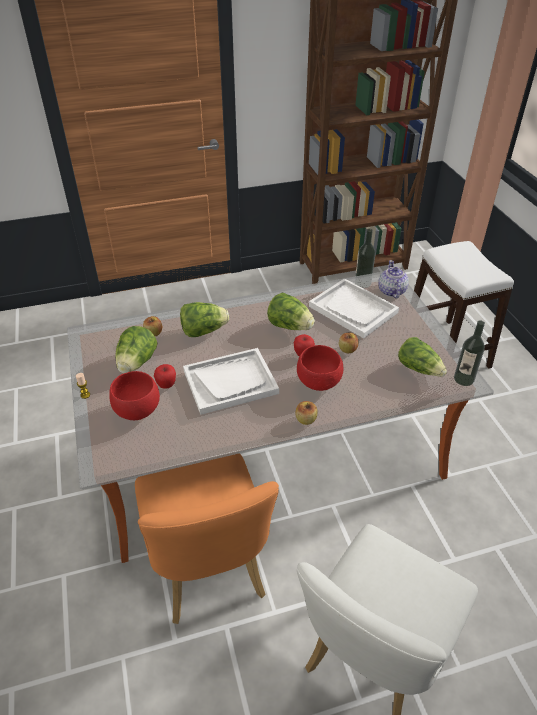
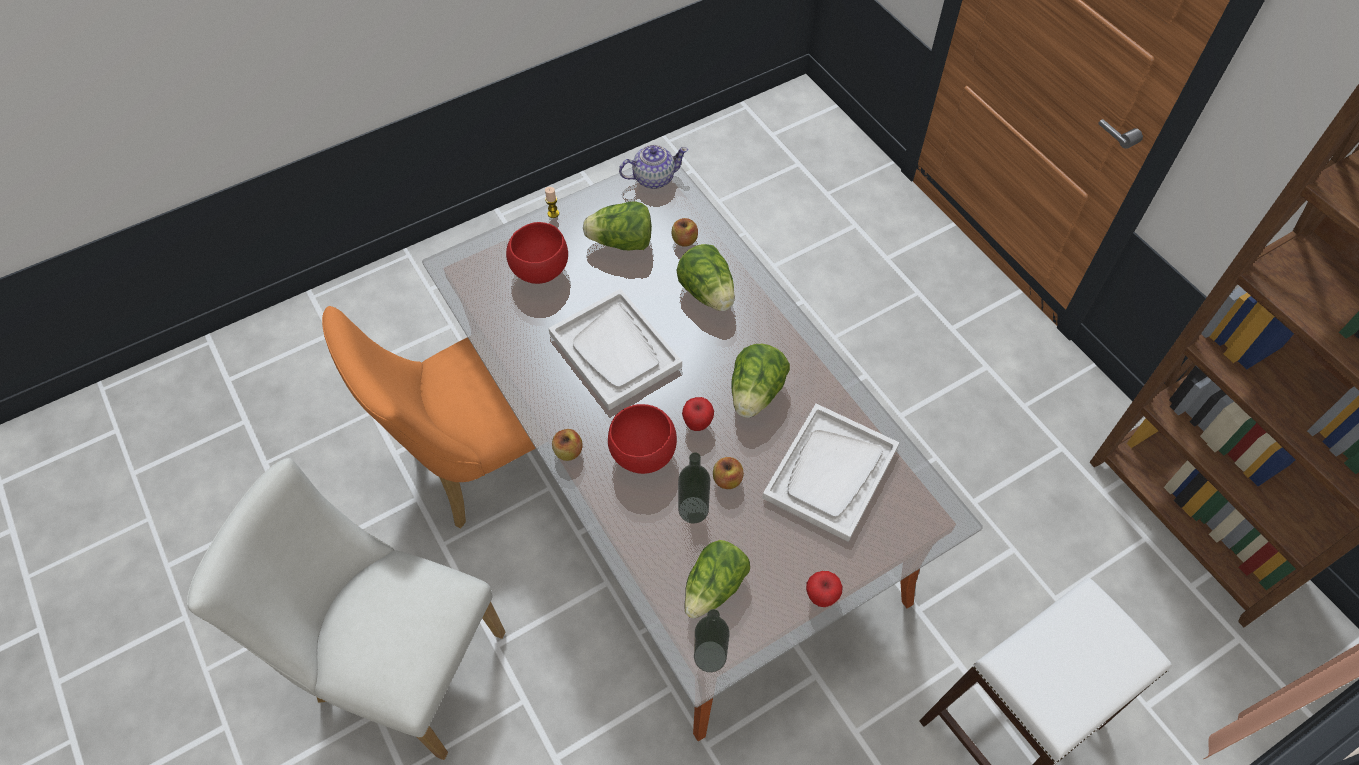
camera: 75 degrees right, 15 degrees up
apple [154,364,176,389] -> apple moved to [806,571,843,607]
bottle [355,229,376,288] -> bottle moved to [678,452,710,524]
teapot [378,260,409,299] -> teapot moved to [619,145,688,189]

